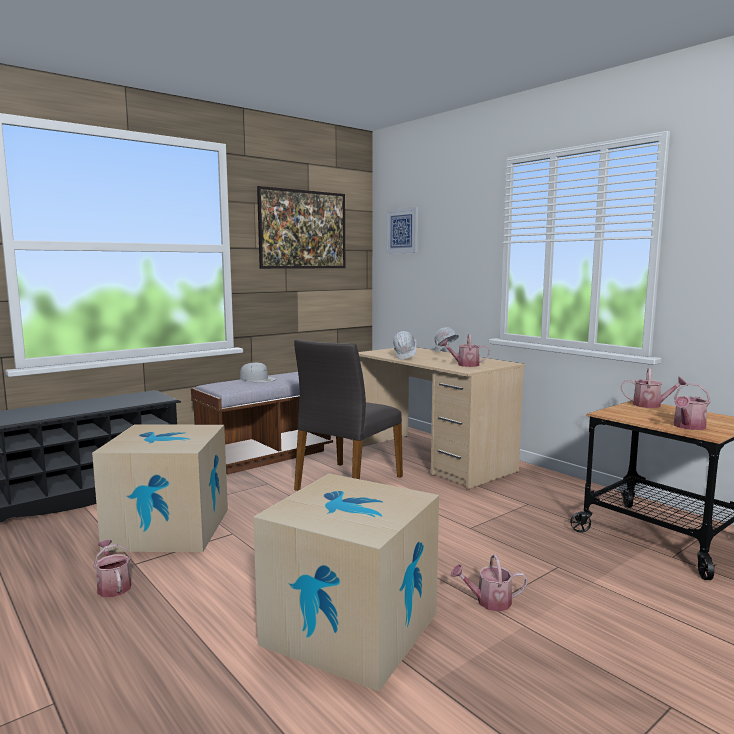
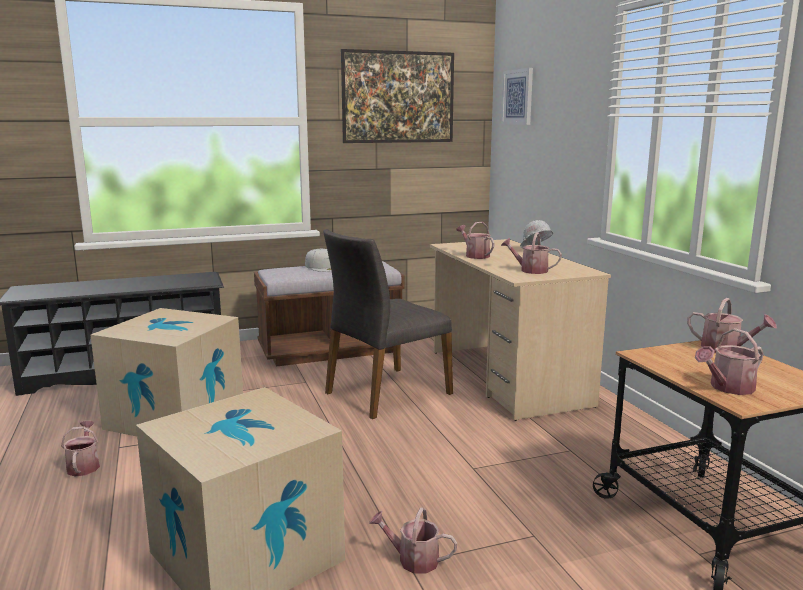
camera: 20 degrees right, 5 degrees up
white hard hat [393,331,417,359] -> watering can [456,222,495,259]

